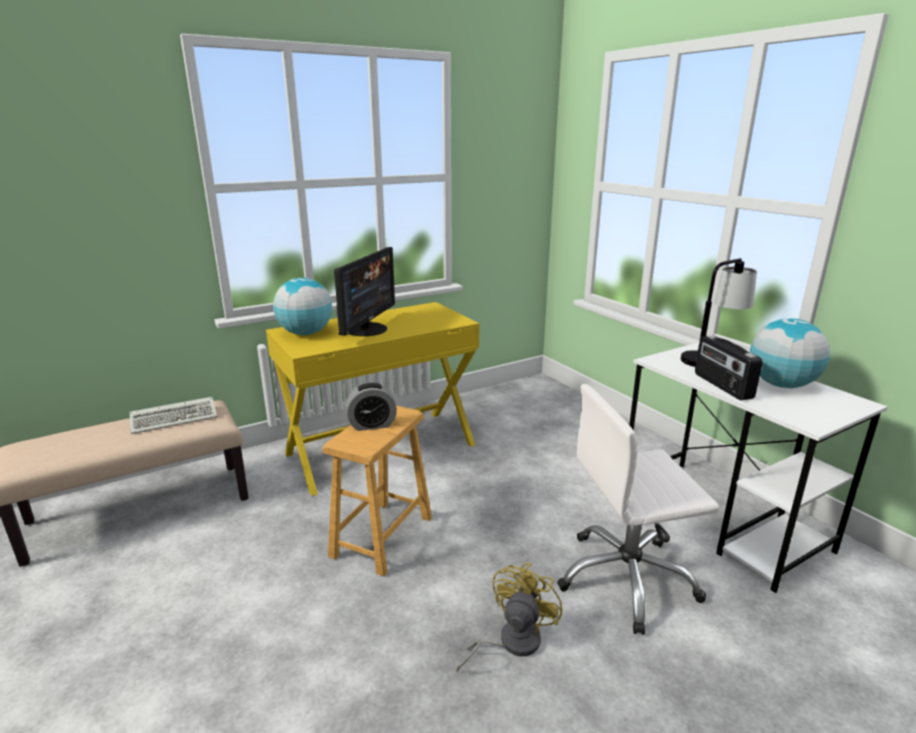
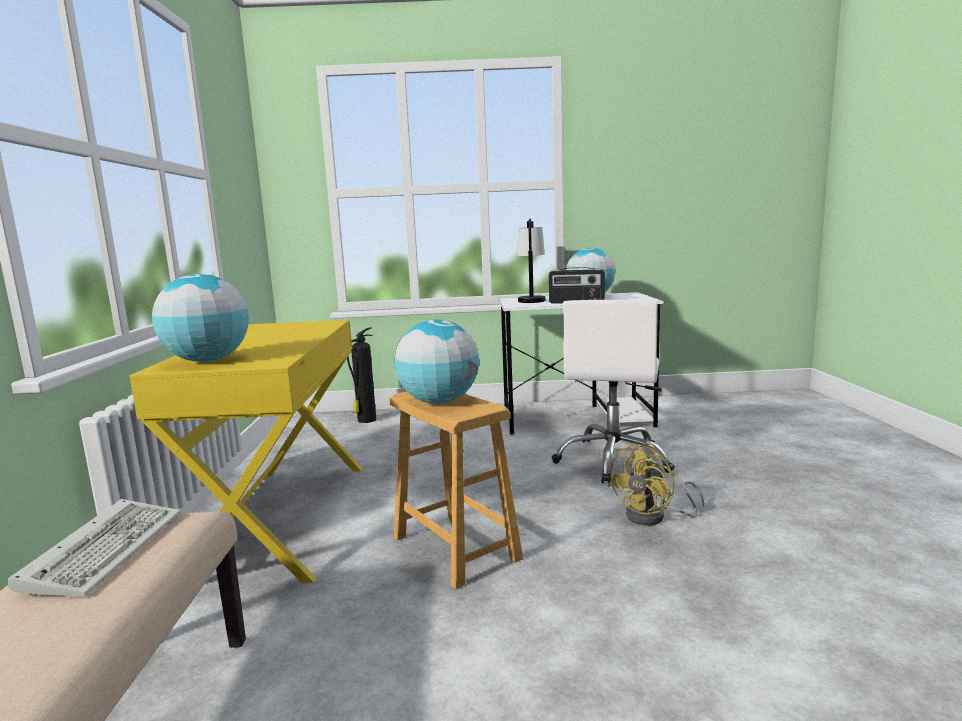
camera: 60 degrees left, 10 degrees down
monitor [334,247,395,336] -> none
alarm clock [346,383,397,431] -> globe [395,319,479,404]
yellow fan [456,563,562,673] -> yellow fan turned 105 degrees counterclockwise [608,443,704,525]
none -> fire extinguisher [347,327,376,423]

